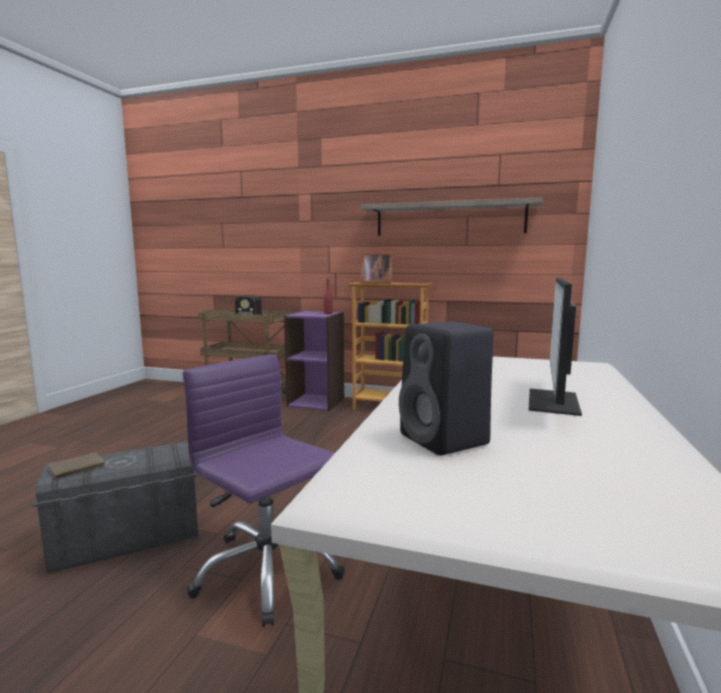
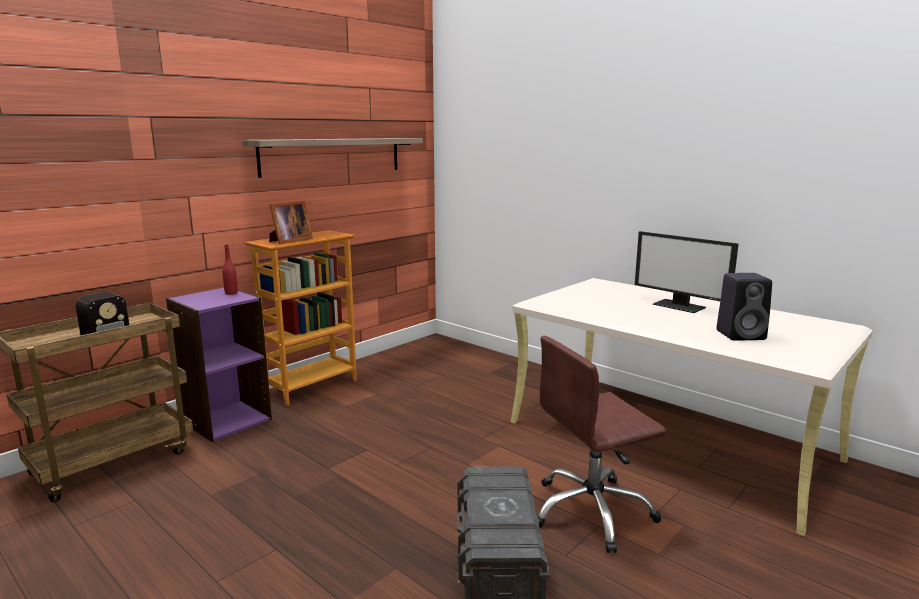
camera: 65 degrees left, 5 degrees up
brown book [48,452,107,479] -> none
purple office chair [183,354,345,627] -> brown office chair [537,336,666,553]

